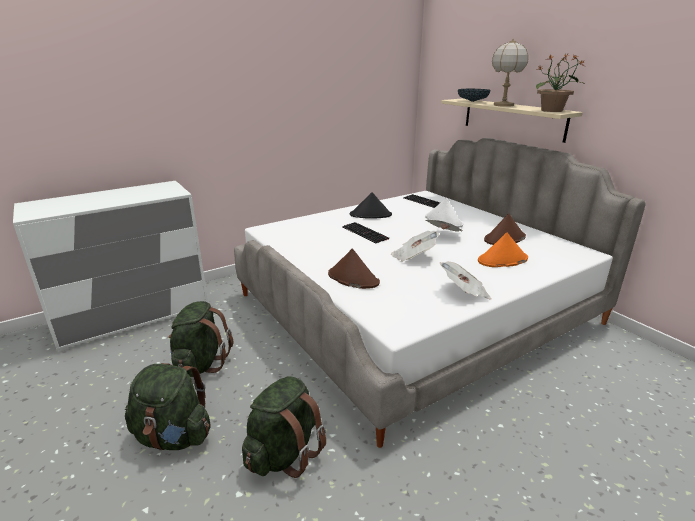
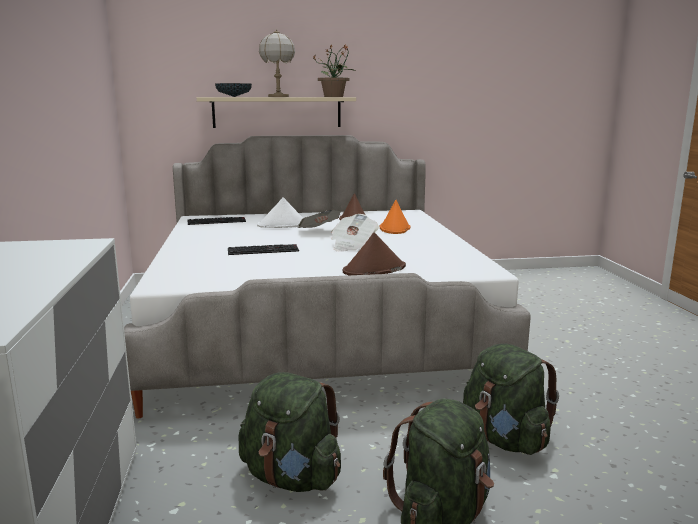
camera: 65 degrees left, 10 degrees down
black hat [350,192,392,219] -> none
newspaper [440,261,492,300] -> none

